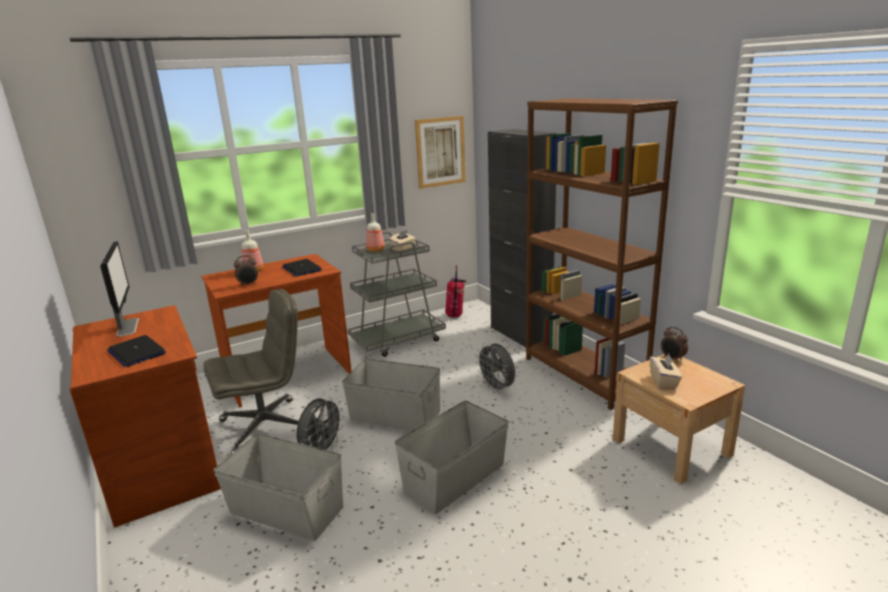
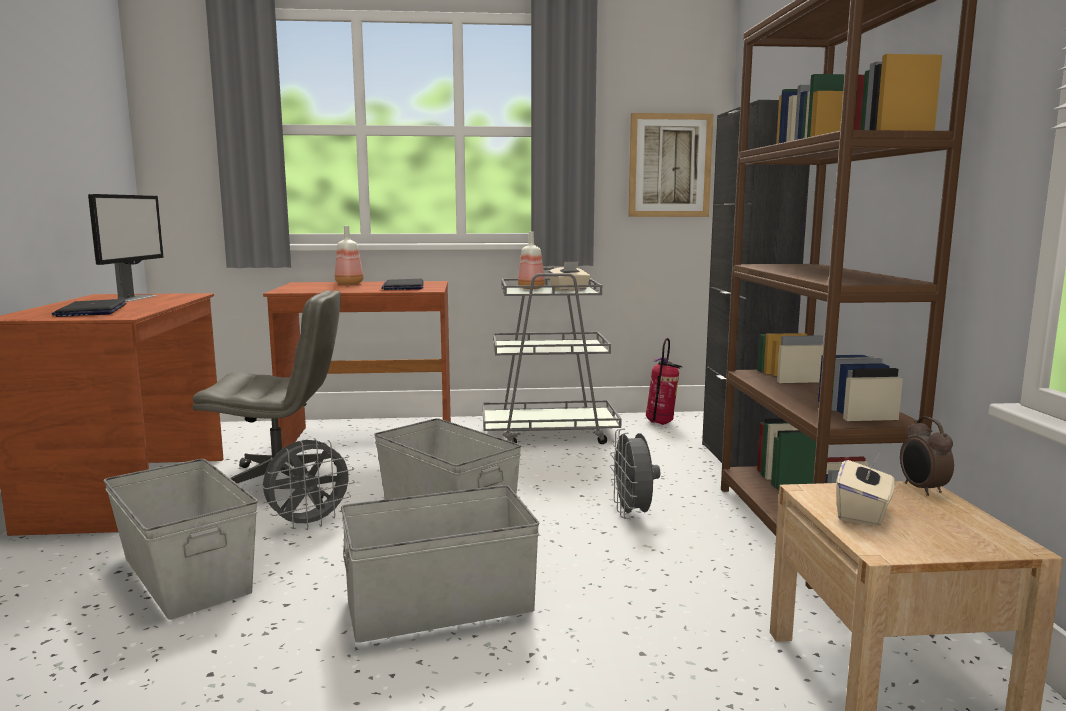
camera: 25 degrees right, 10 degrees down
alarm clock [234,255,258,287] -> none

